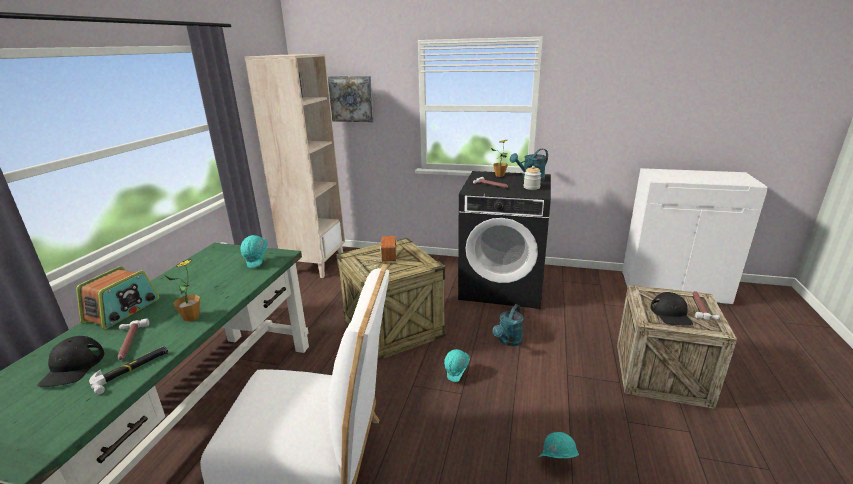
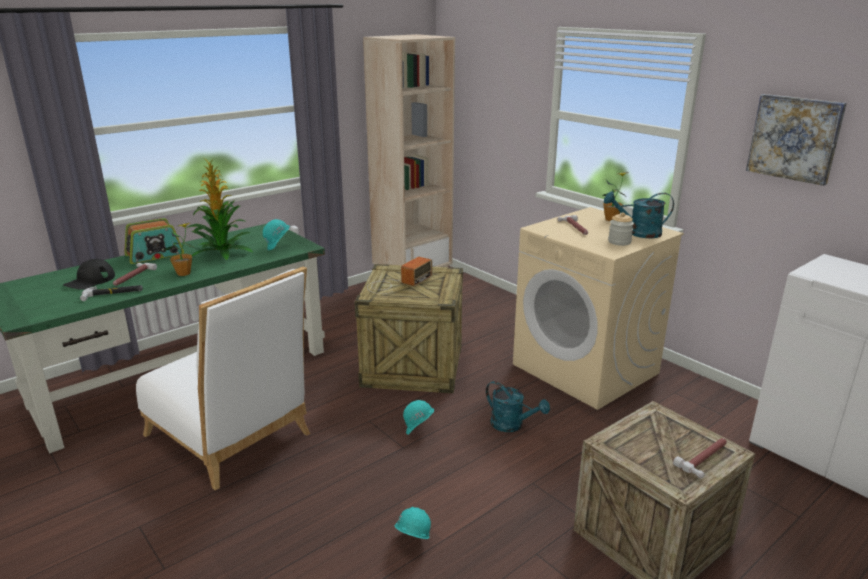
camera: 35 degrees right, 0 degrees up
picture [328,76,374,122] -> picture moved to [746,94,847,186]
black washing machine [458,171,551,309] -> beige washing machine [513,207,684,410]
turquoise watering can [493,304,524,346] -> turquoise watering can turned 120 degrees counterclockwise [486,381,550,432]
black cap [651,292,693,325] -> none
none -> potted plant [187,158,253,260]

